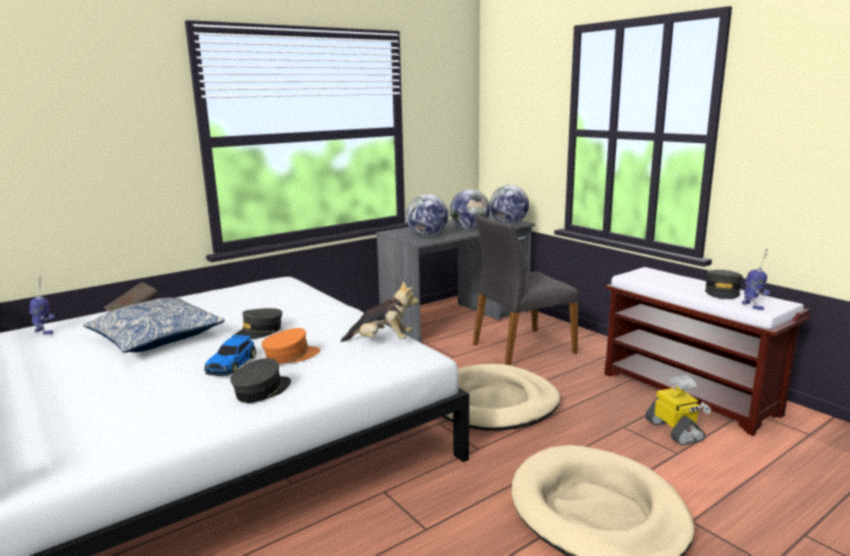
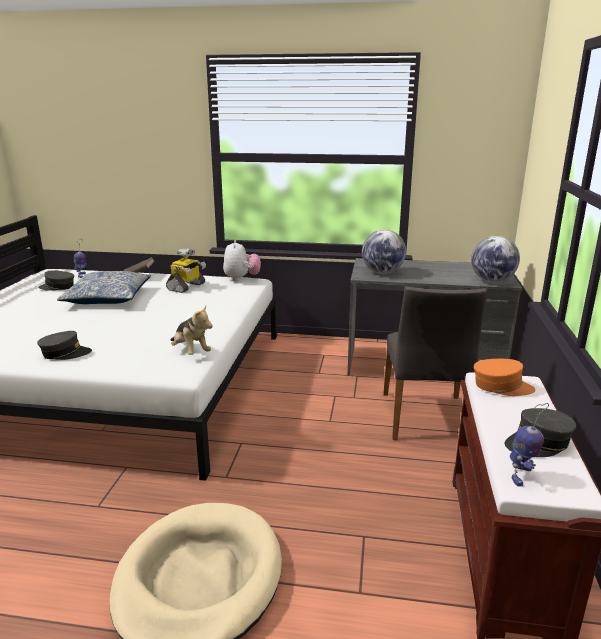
camera: 45 degrees right, 5 degrees up
toy car [204,335,256,376] -> none
grey cap [234,308,282,339] -> grey cap moved to [38,270,74,291]
orange cap [261,328,320,364] -> orange cap moved to [474,359,535,396]
beige dog bed [443,364,560,431] -> none
globe [450,189,491,230] -> none
grey chair [473,214,578,365] -> grey chair turned 105 degrees counterclockwise [383,286,487,440]
toy robot [645,376,711,445] -> toy robot moved to [166,248,206,293]
none -> plush toy [223,240,261,281]

